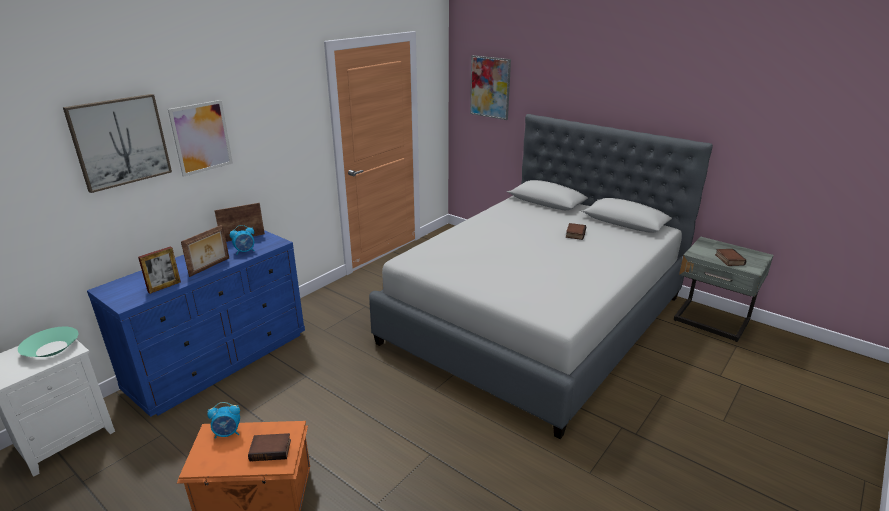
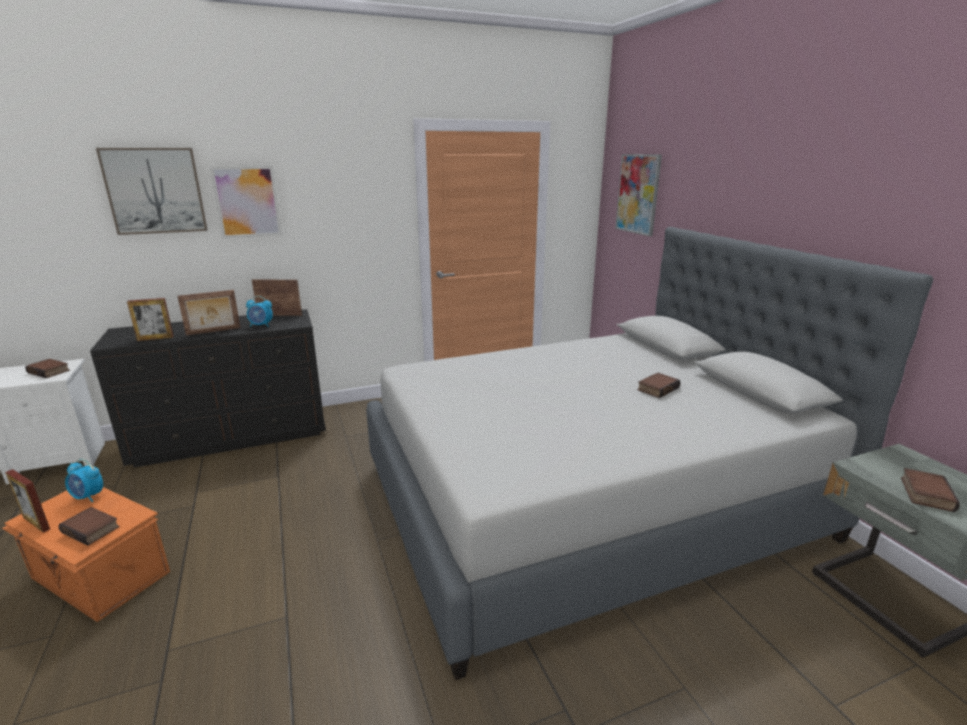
camera: 30 degrees right, 5 degrees down
turquoise bowl [18,327,78,357] -> book [25,359,70,378]
blue dresser [87,230,305,417] -> black dresser [90,309,326,468]
none -> picture frame [5,469,50,533]

